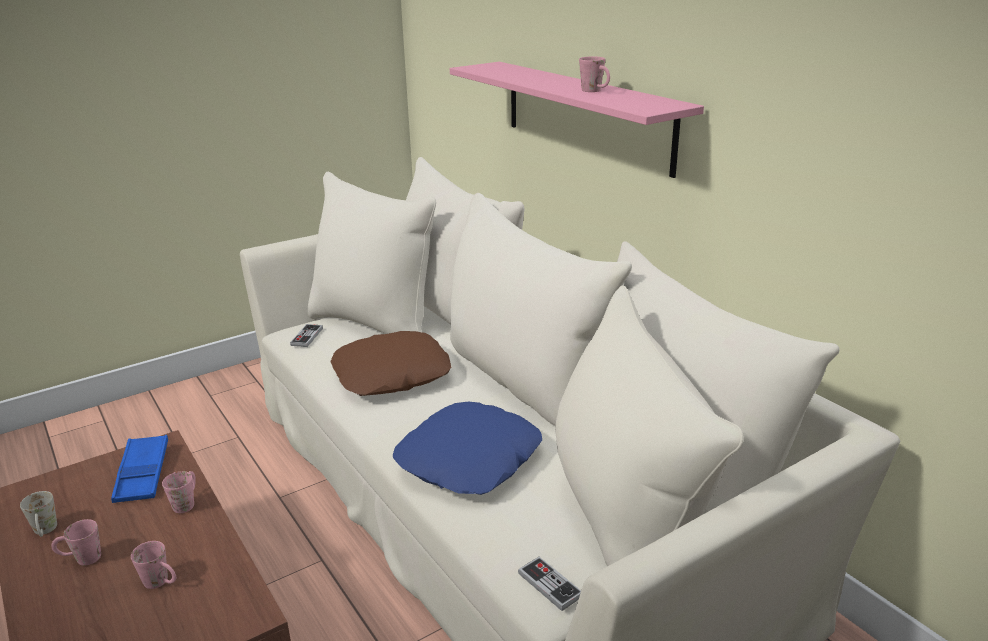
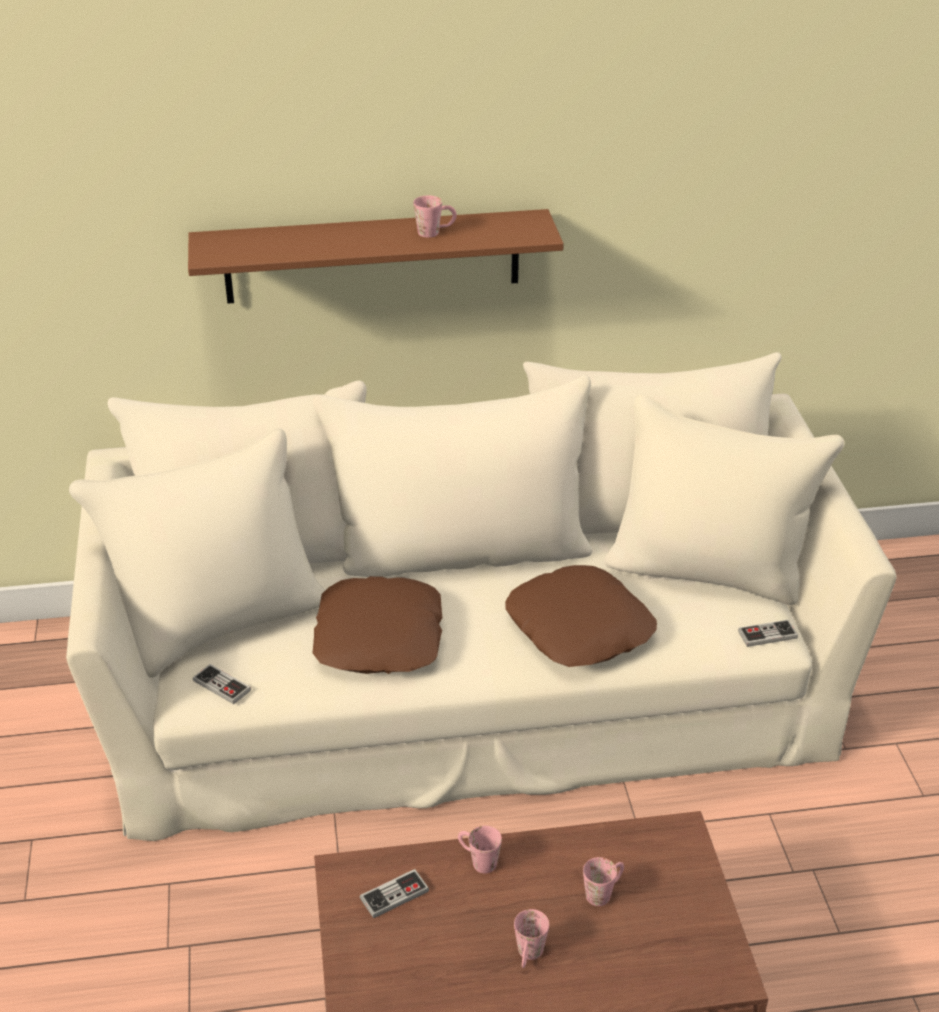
camera: 65 degrees left, 10 degrees up
white mug [20,491,57,537] -> none
blue tray [111,435,168,503] -> game controller [360,869,429,918]
blue pillow [393,402,542,495] -> brown pillow [505,565,657,667]
pink shelf [450,62,704,178] -> brown shelf [188,209,564,304]

